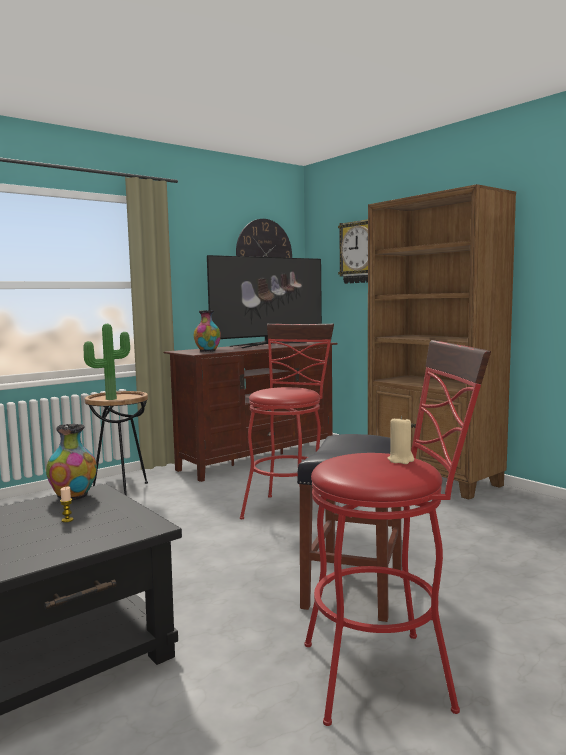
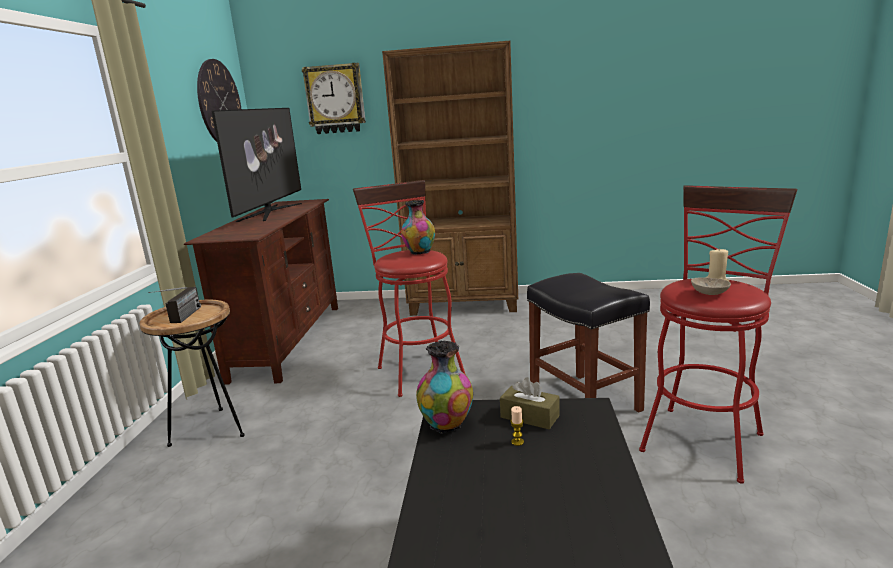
camera: 45 degrees left, 10 degrees up
potted plant [83,324,130,400] -> radio [148,287,201,323]
vase [194,310,221,352] -> vase moved to [401,200,435,255]
none -> brown tissue box [500,377,560,429]
none -> beige bowl [691,277,731,295]

